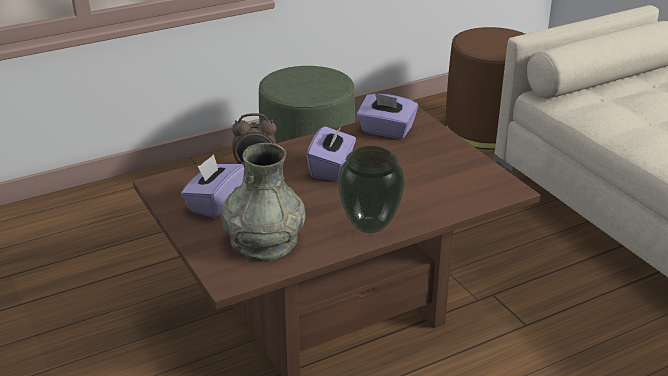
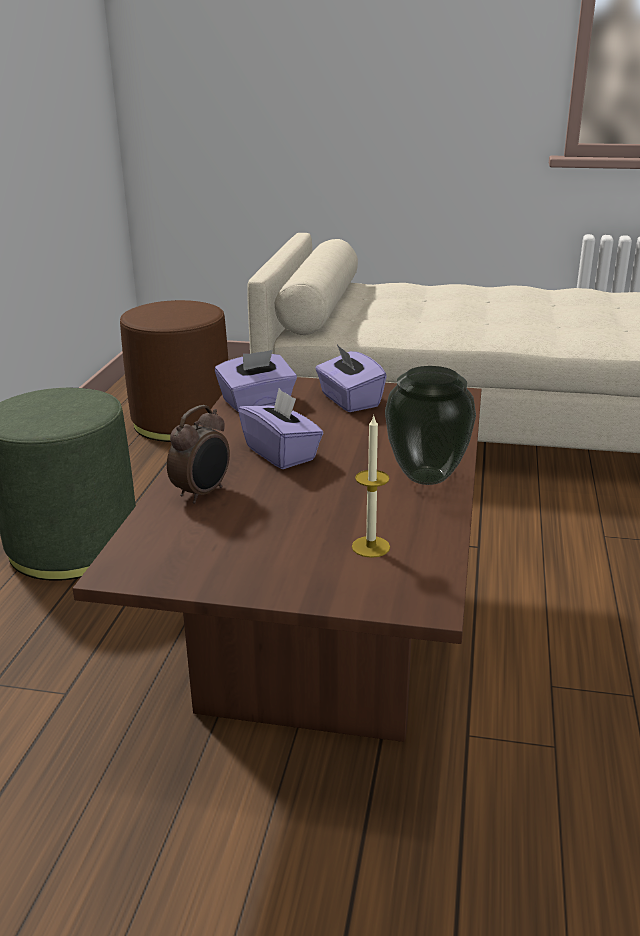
camera: 50 degrees left, 5 degrees down
purple tissue box [181,154,245,218] -> purple tissue box moved to [315,345,387,412]
grey vase [221,143,306,261] -> candle [352,415,390,558]

